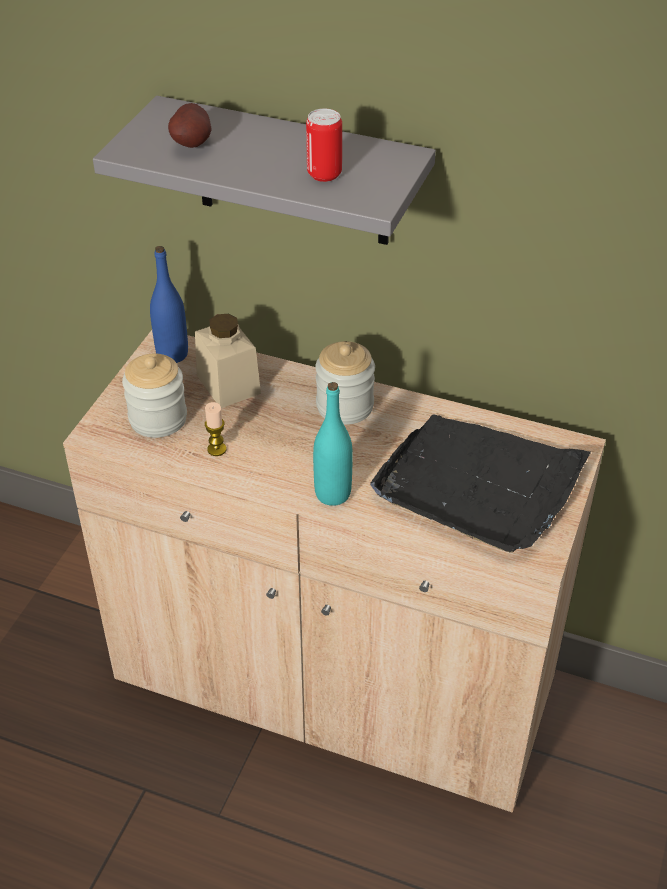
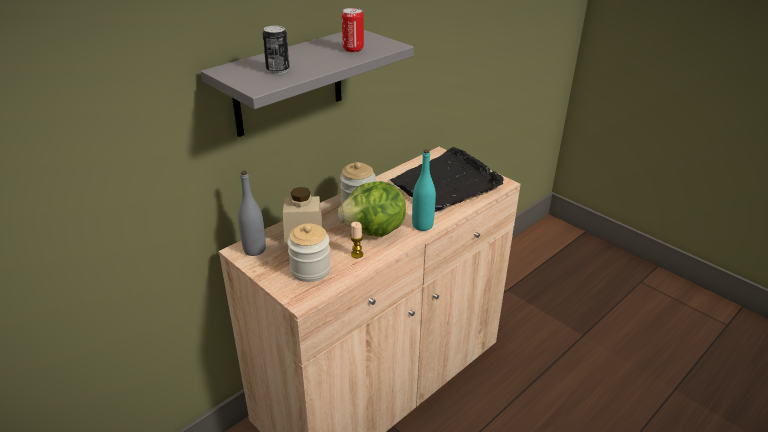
camera: 65 degrees left, 10 degrees down
blue bottle [150,246,188,363] -> grey bottle [238,171,266,256]
potato [168,103,212,148] -> can [263,26,290,74]
none -> lettuce [338,181,406,237]

